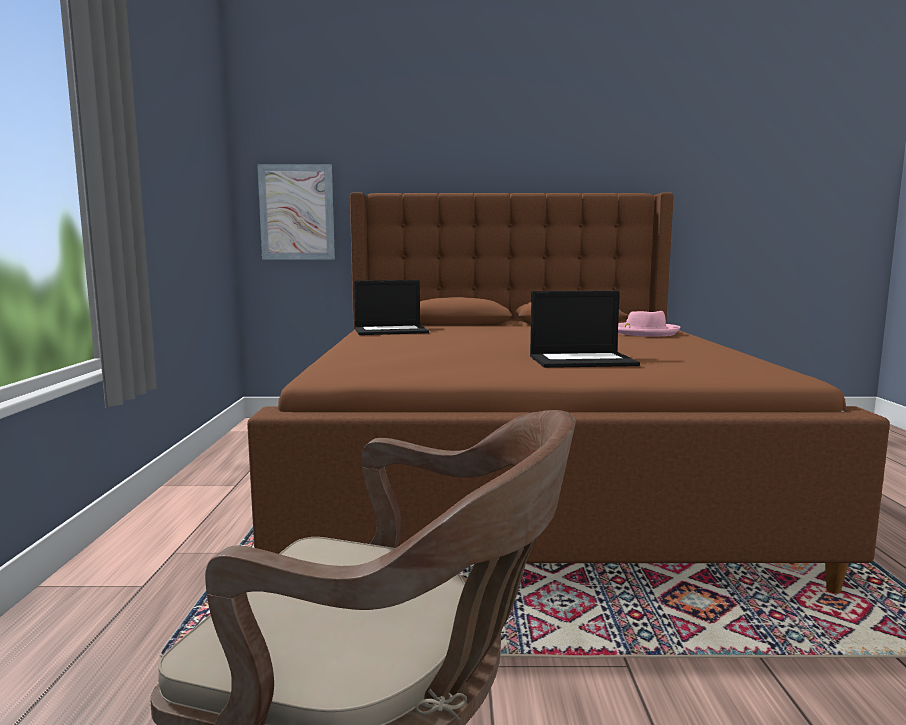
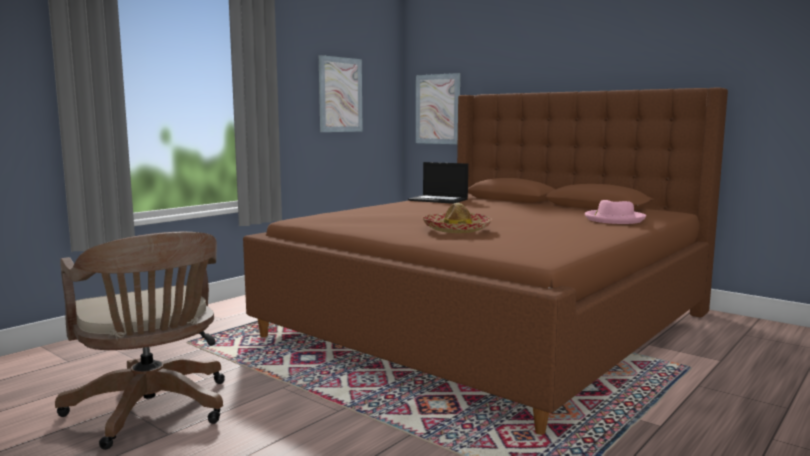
camera: 40 degrees right, 0 degrees up
laptop [530,291,640,368] -> hat [422,203,492,233]
none -> picture [319,55,363,132]

